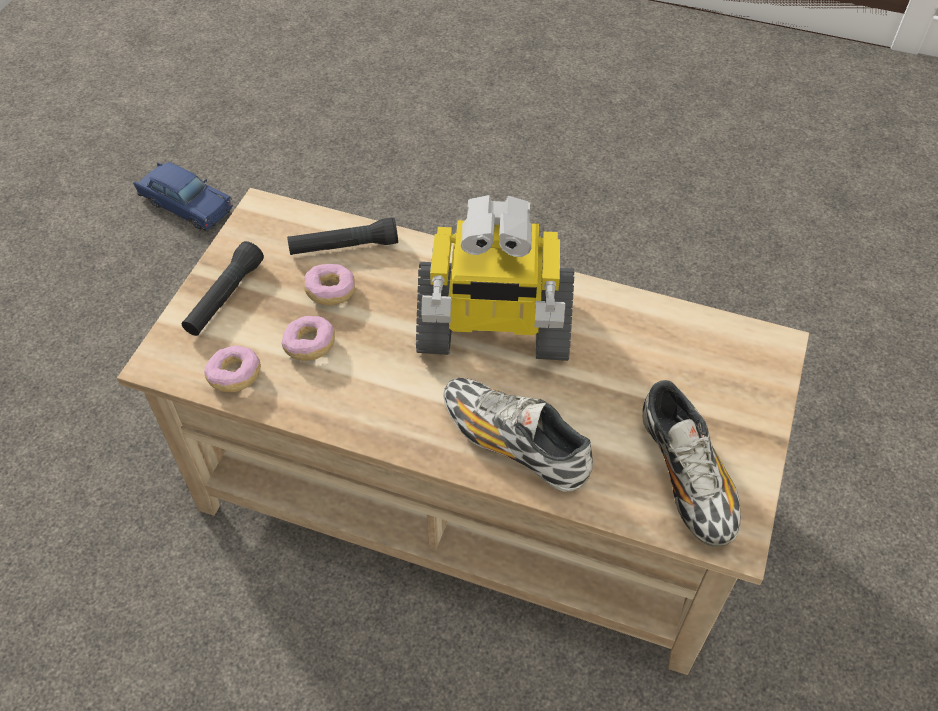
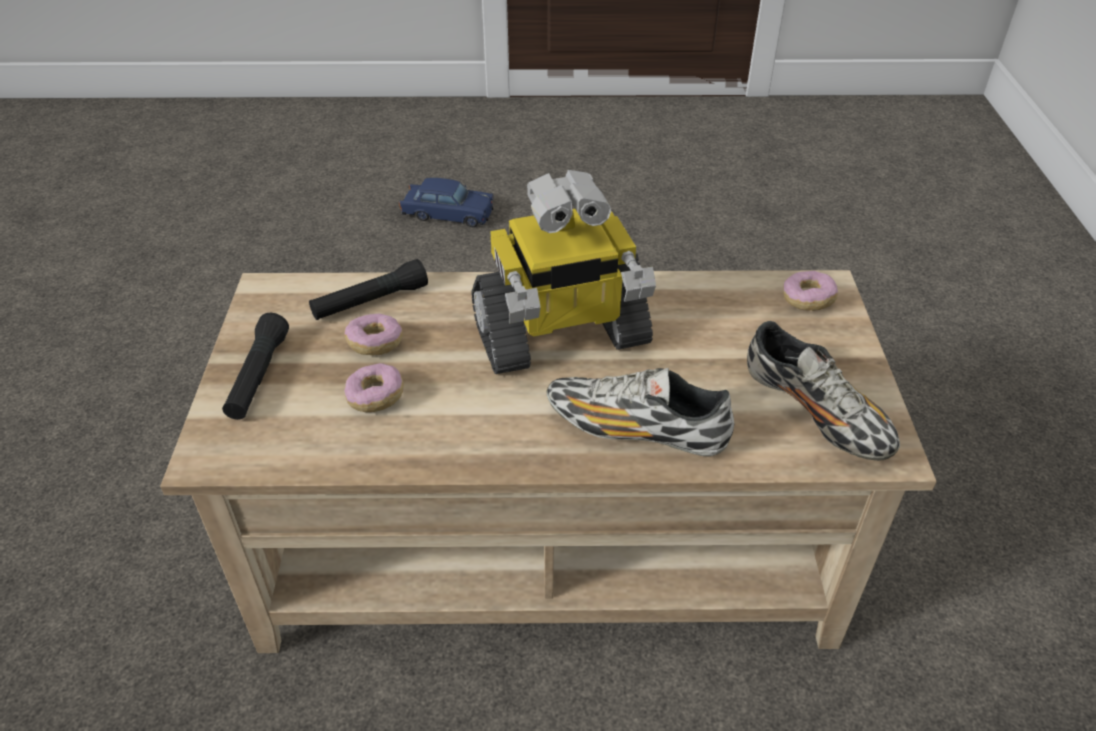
camera: 20 degrees left, 10 degrees down
blue toy car [133,162,233,231] -> blue toy car moved to [399,178,494,227]
donut [204,346,261,392] -> donut moved to [783,271,838,311]

